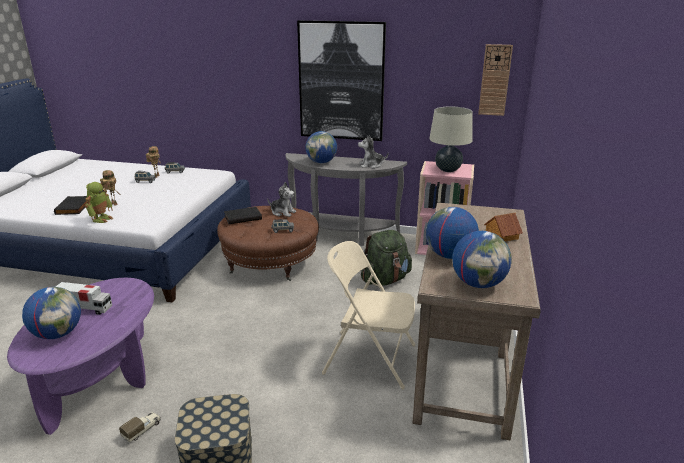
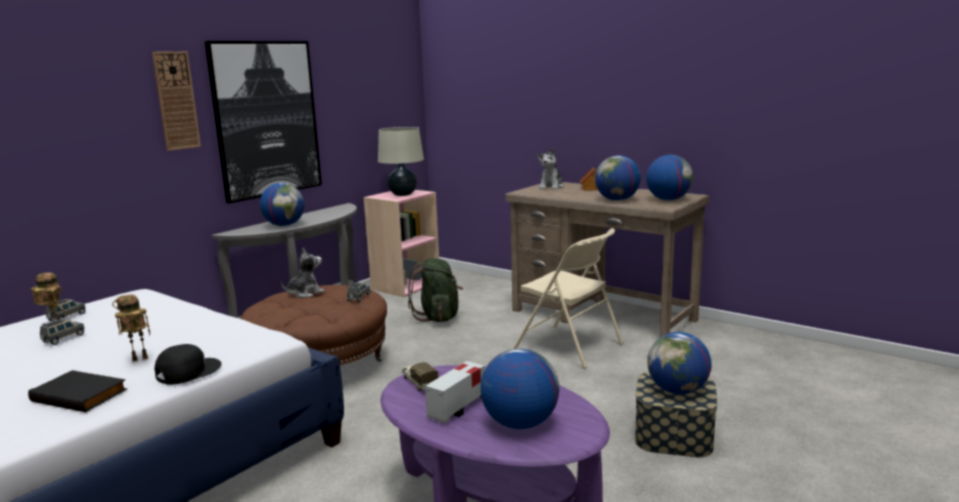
camera: 65 degrees left, 10 degrees down
toy robot [85,182,113,223] -> black cap [155,344,222,385]
toy truck [119,412,161,442] -> toy truck moved to [401,362,439,391]
black book [224,207,262,224] -> none
beige chair [322,241,415,390] -> beige chair turned 90 degrees counterclockwise [513,228,623,369]
plush toy [358,135,388,168] -> plush toy moved to [537,148,564,190]
wall clock [478,44,513,116] -> wall clock moved to [152,51,201,151]
none -> globe [647,332,712,394]

